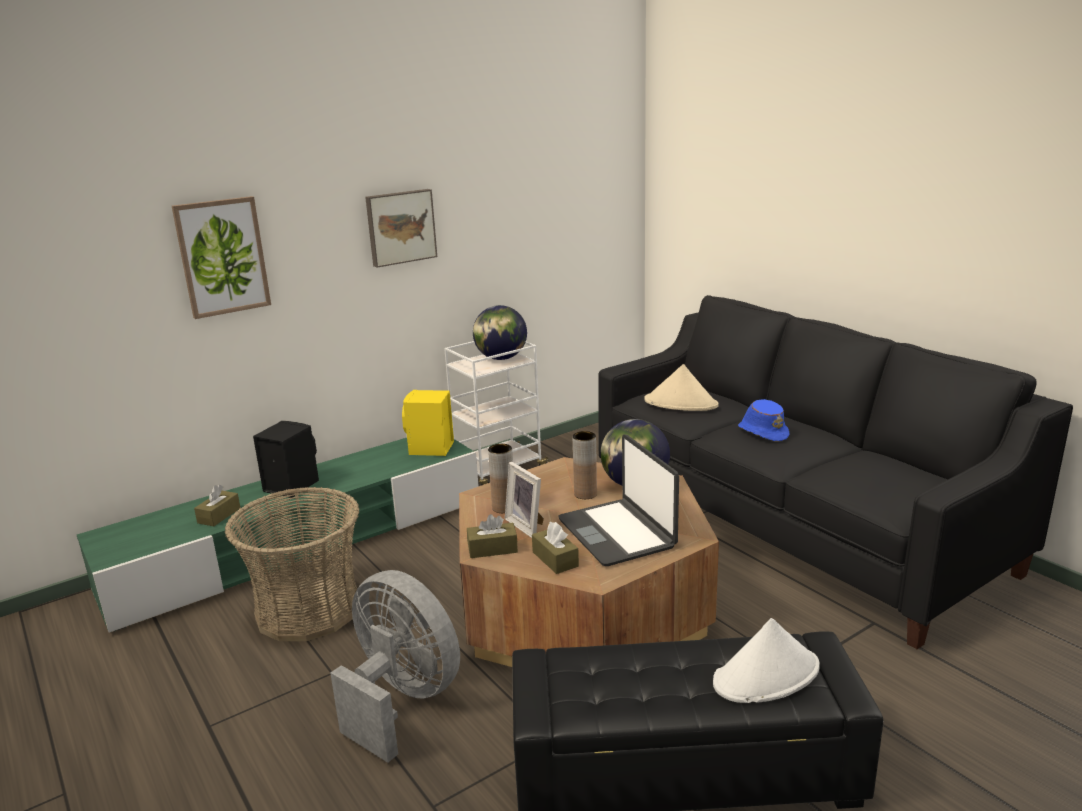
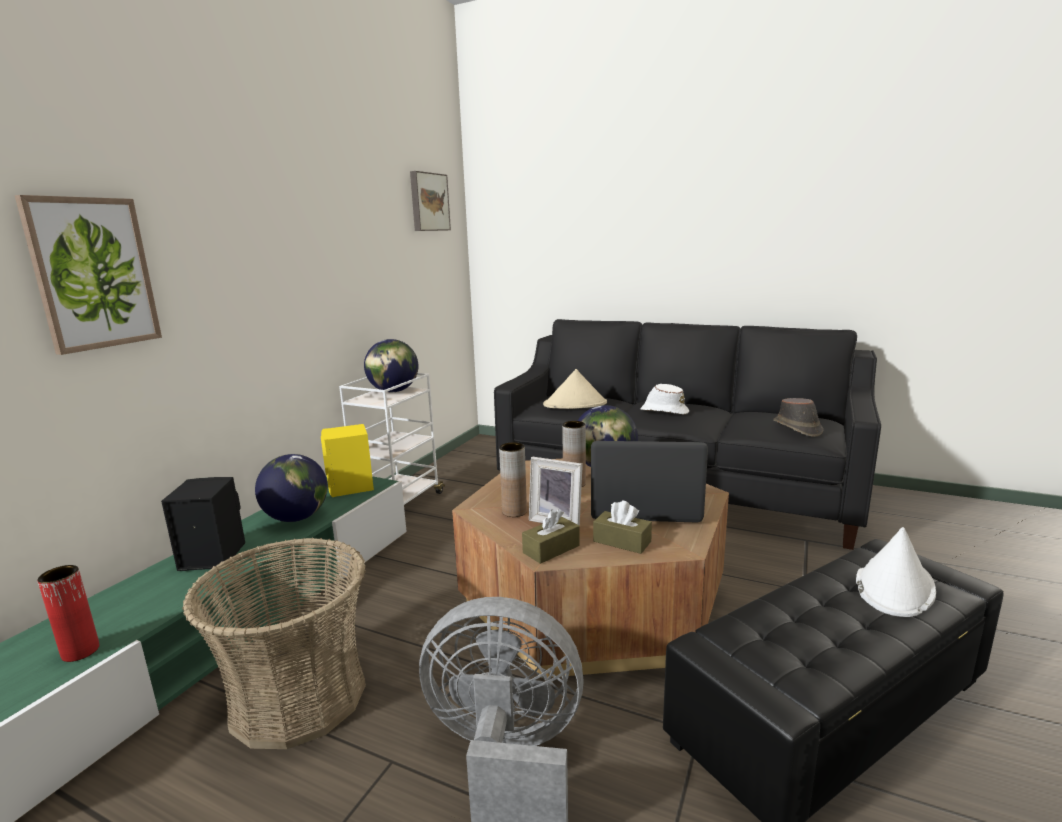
camera: 30 degrees left, 5 degrees down
brown tissue box [194,485,240,526] -> none
picture [365,189,437,268] -> picture moved to [410,171,451,231]
laptop [558,434,679,566] -> laptop turned 150 degrees clockwise [591,441,708,523]
blue hat [738,399,789,442] -> white hat [641,384,689,415]
none -> red vase [37,565,100,662]
none -> globe [255,454,328,522]
none -> brown hat [773,398,823,437]

